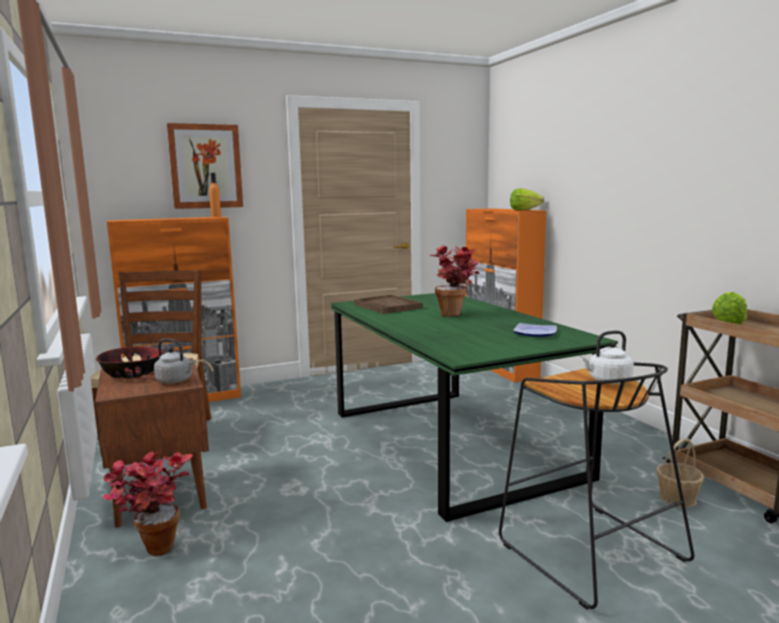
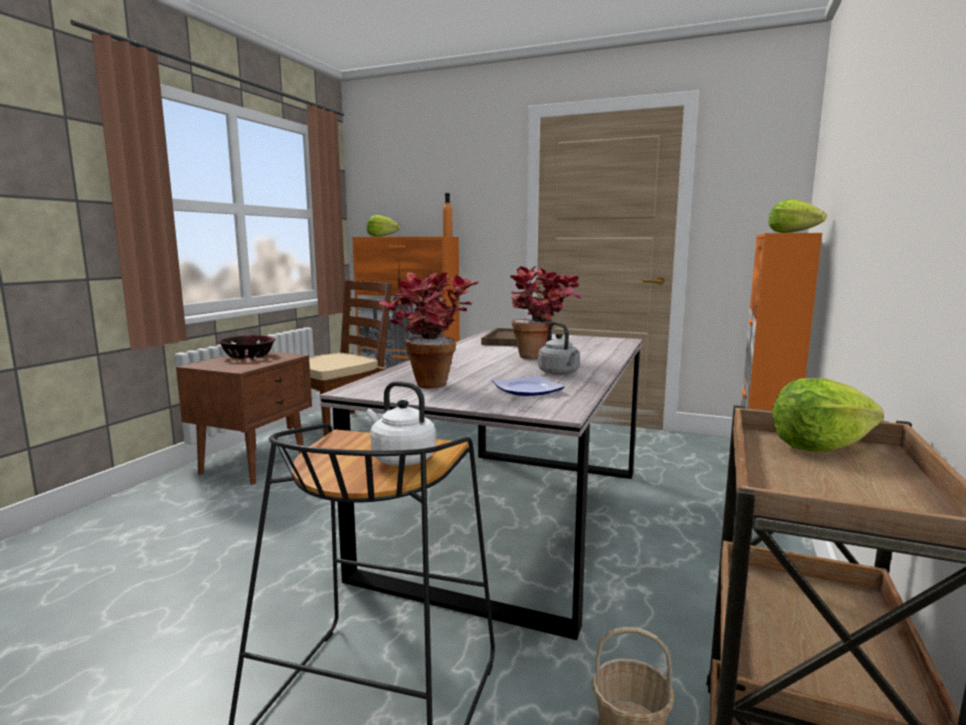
camera: 45 degrees right, 0 degrees up
potted plant [103,451,193,556] -> potted plant moved to [379,272,479,388]
grey kettle [154,339,195,384] -> grey kettle moved to [538,322,580,375]
picture [167,123,243,209] -> none
green dining table [331,293,618,522] -> grey dining table [320,330,642,640]
none -> lettuce [367,215,400,237]

